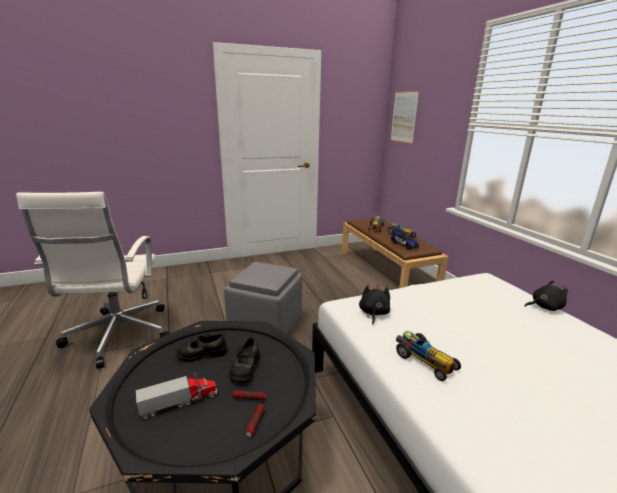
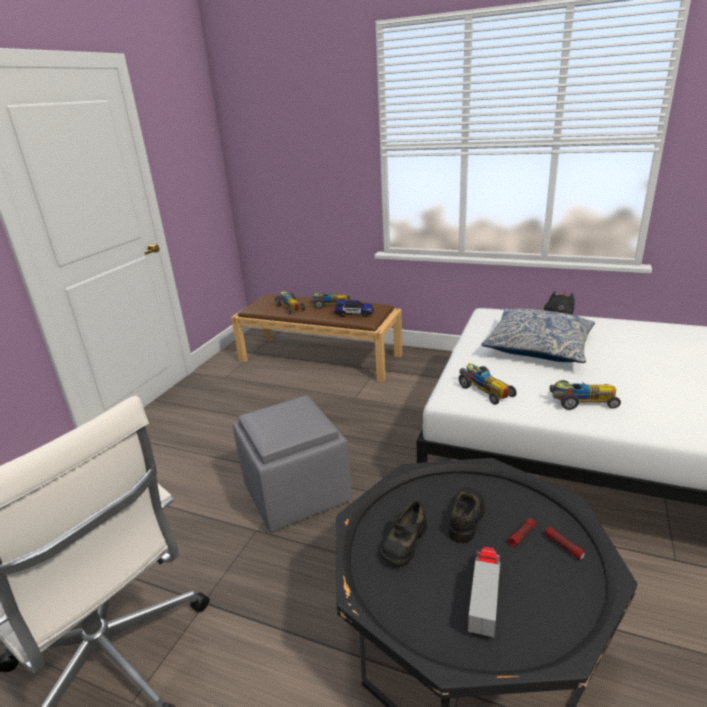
camera: 45 degrees left, 5 degrees up
black shoe [229,337,259,383] -> black shoe turned 120 degrees counterclockwise [449,487,485,544]
black plush toy [359,284,390,324] -> toy car [459,363,517,405]
picture [391,91,419,144] -> none
none -> pillow [481,309,595,363]

